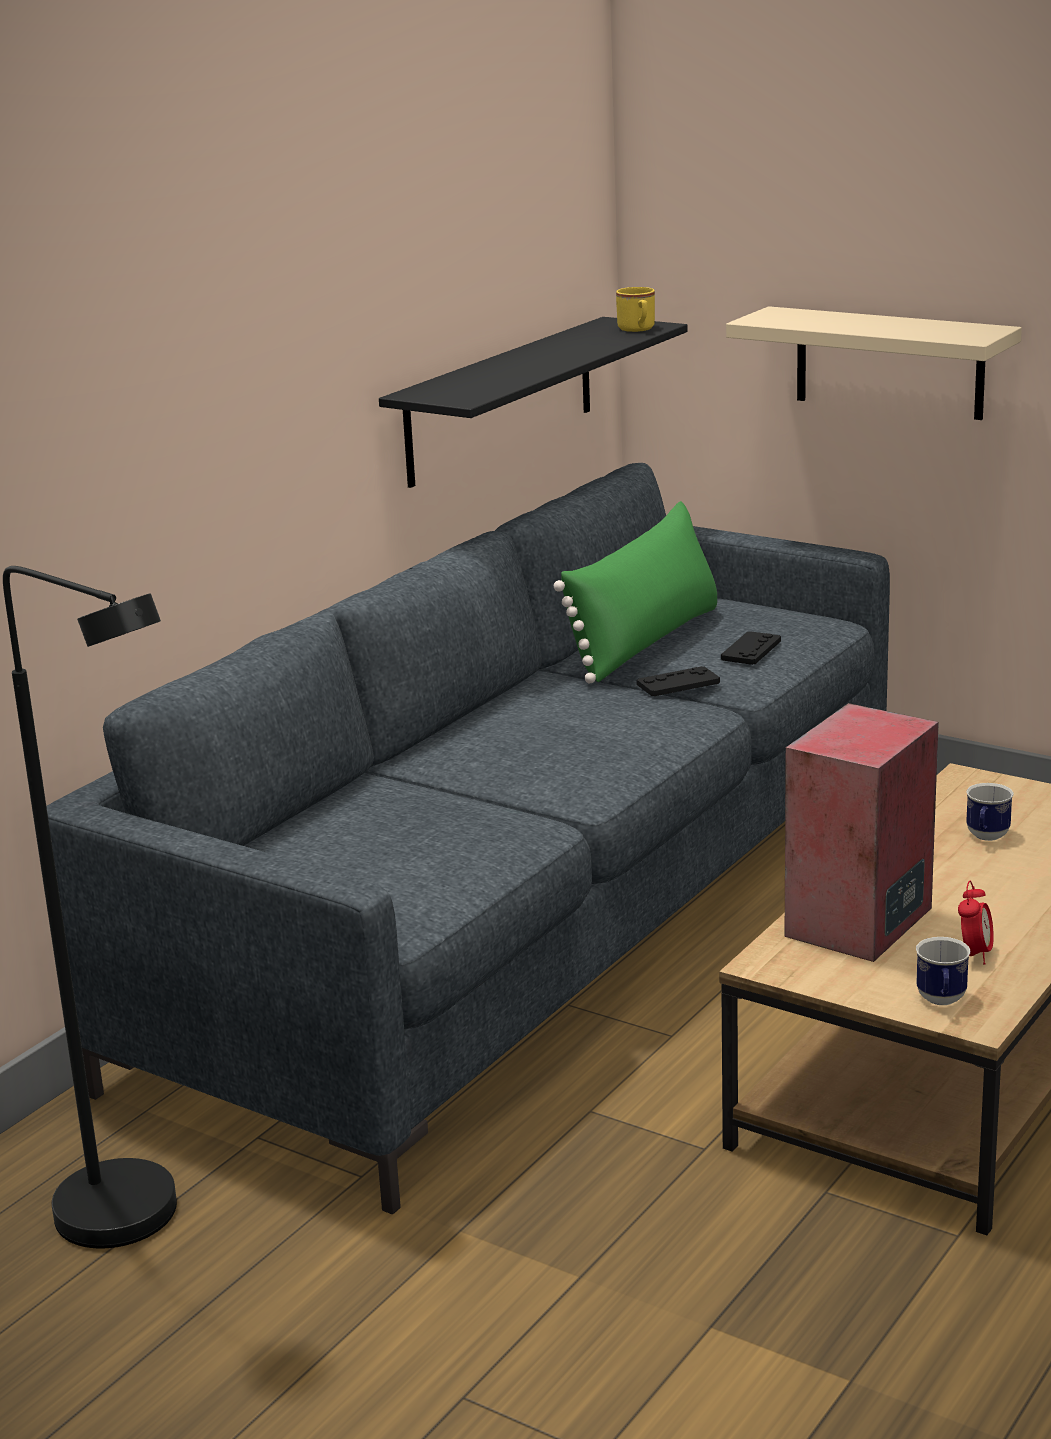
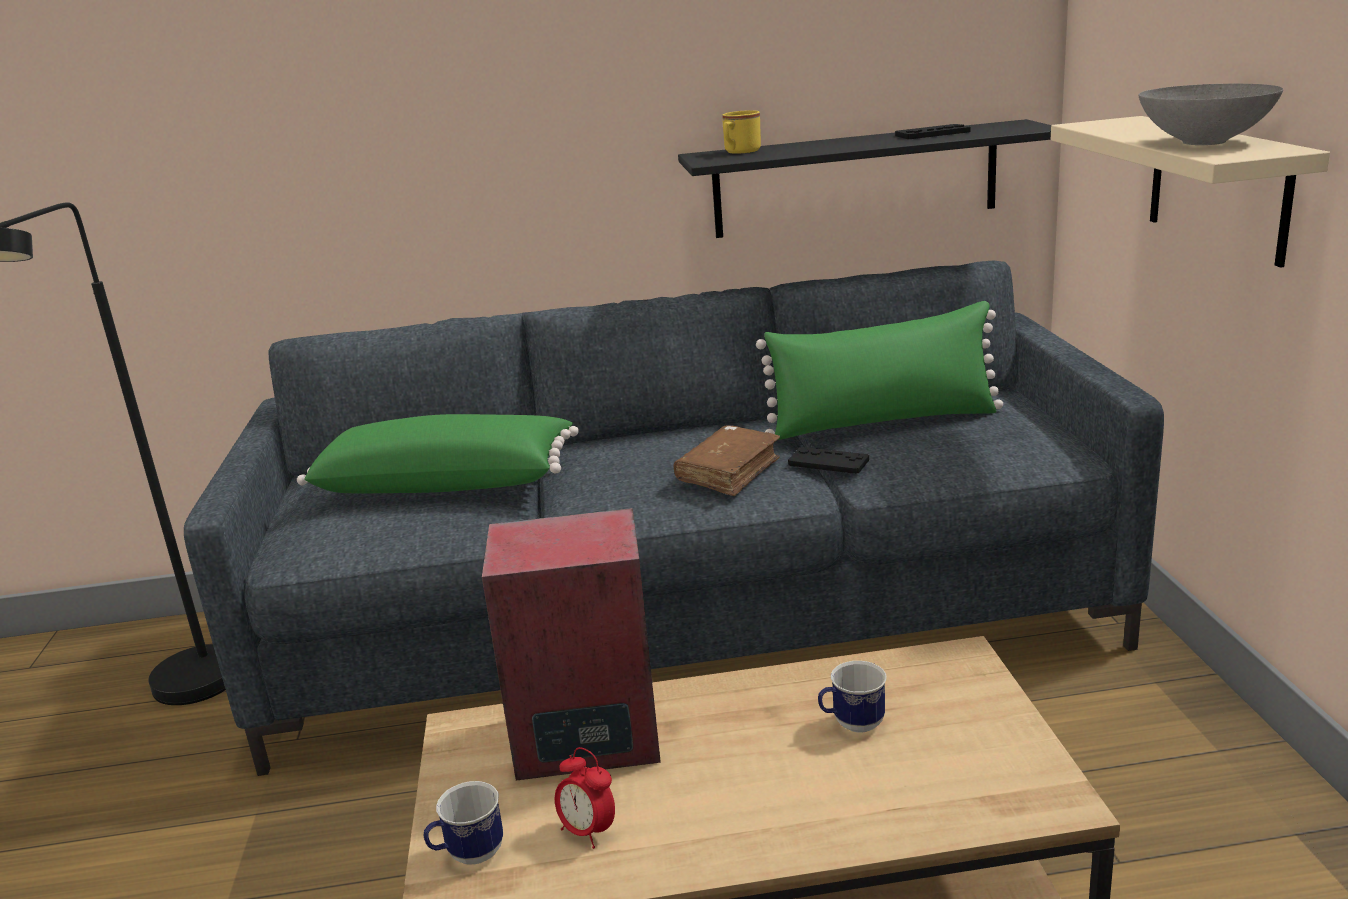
camera: 50 degrees right, 0 degrees up
yellow mug [616,287,655,332] -> yellow mug moved to [722,110,761,154]
black game controller [721,631,781,665] -> black game controller moved to [895,124,971,139]
alarm clock [958,881,994,964] -> alarm clock turned 60 degrees clockwise [555,747,615,849]
none -> green pillow [297,414,579,493]
none -> brown book [674,425,780,496]
none -> grey bowl [1139,84,1283,145]

